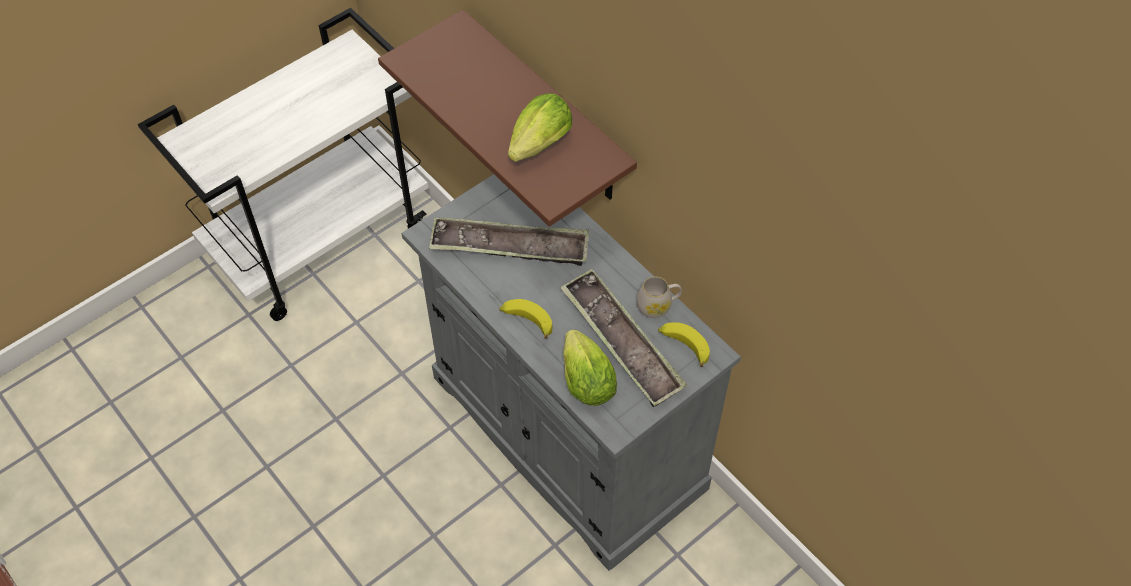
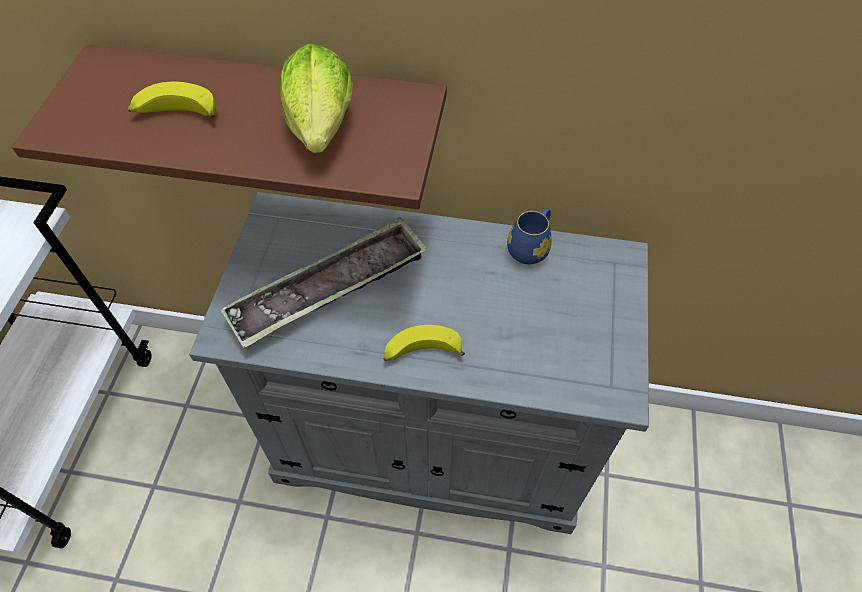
camera: 40 degrees left, 0 degrees up
tray [560,269,687,407] -> none
lettuce [563,329,617,406] -> none
white mug [637,276,682,318] -> blue mug [507,208,552,264]
banana [658,322,710,367] -> banana moved to [128,82,218,118]

